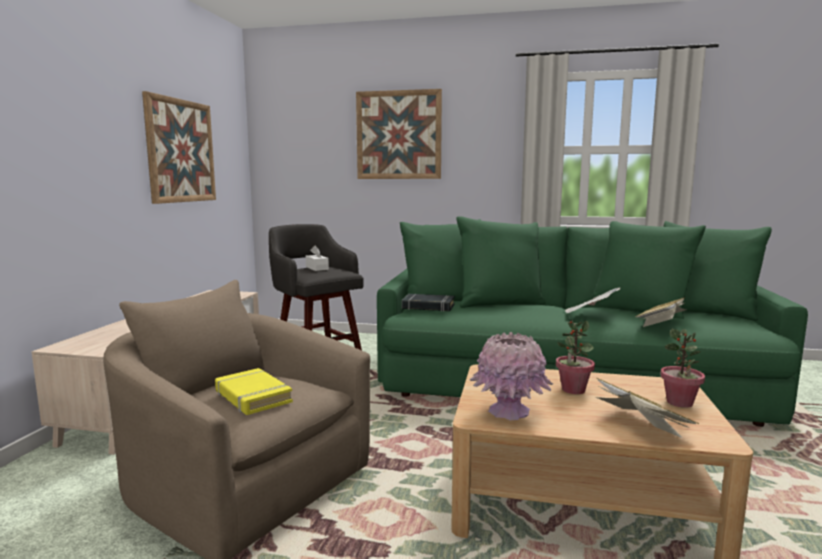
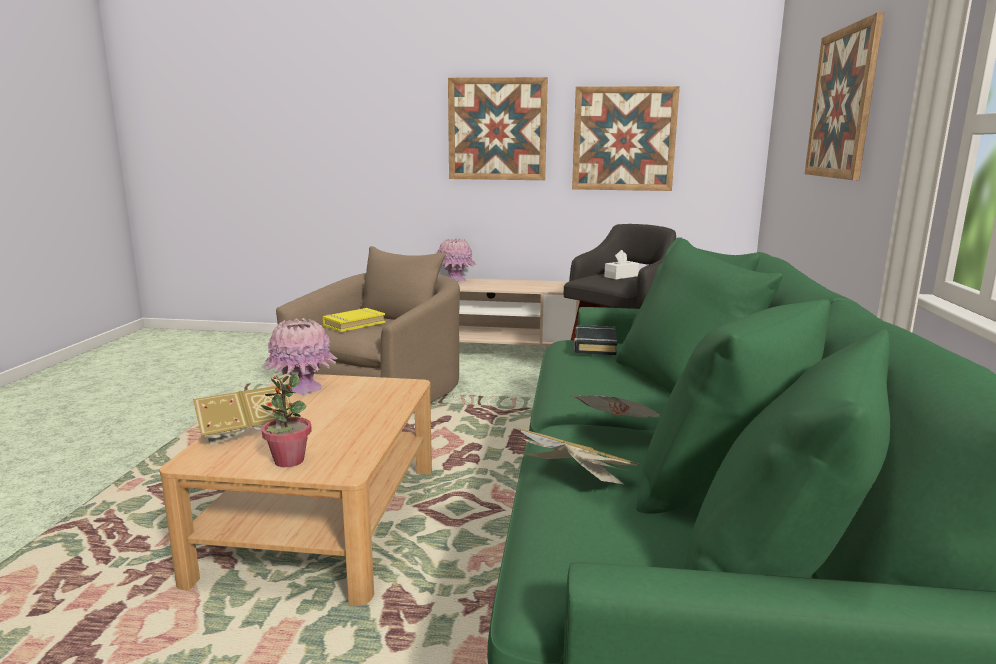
camera: 85 degrees right, 5 degrees up
potted plant [556,321,595,394] -> none
none -> pink vase [438,239,476,282]
none -> picture [448,77,548,180]

